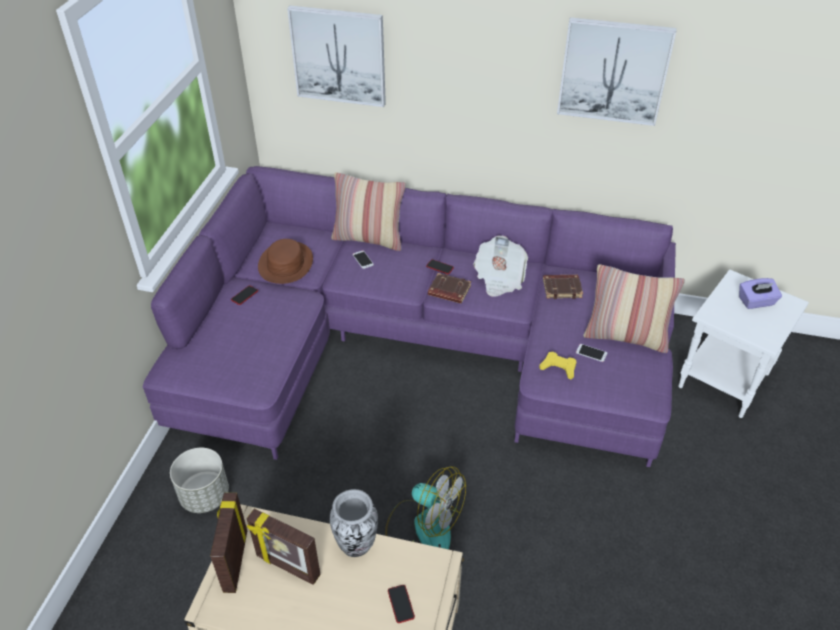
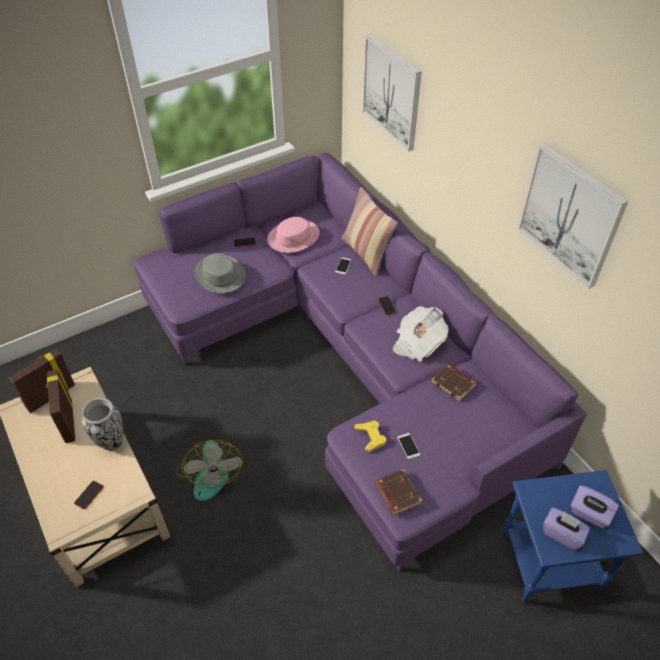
camera: 45 degrees right, 5 degrees up
grey planter [170,448,229,513] -> none
brown hat [258,239,313,284] -> pink hat [267,217,320,253]
brown book [428,273,471,304] -> brown book moved to [375,469,422,515]
pillow [583,264,685,353] -> none
white side table [678,269,809,418] -> blue side table [502,470,643,603]
none -> grey hat [195,253,246,294]
none -> purple tissue box [543,508,590,550]

